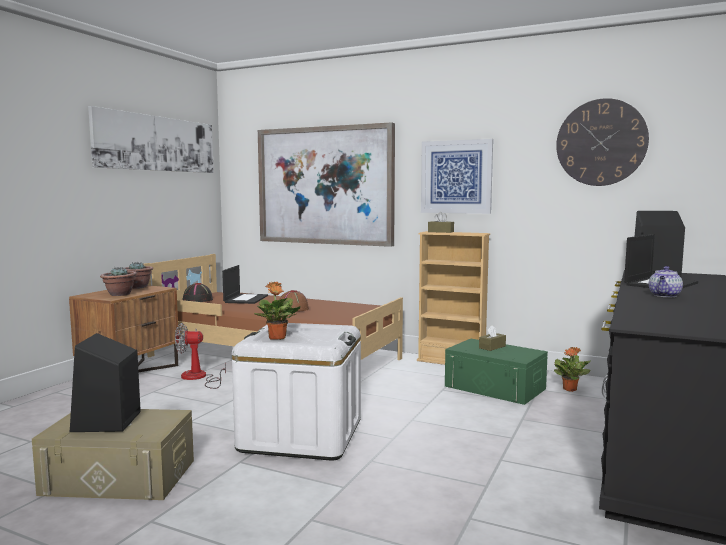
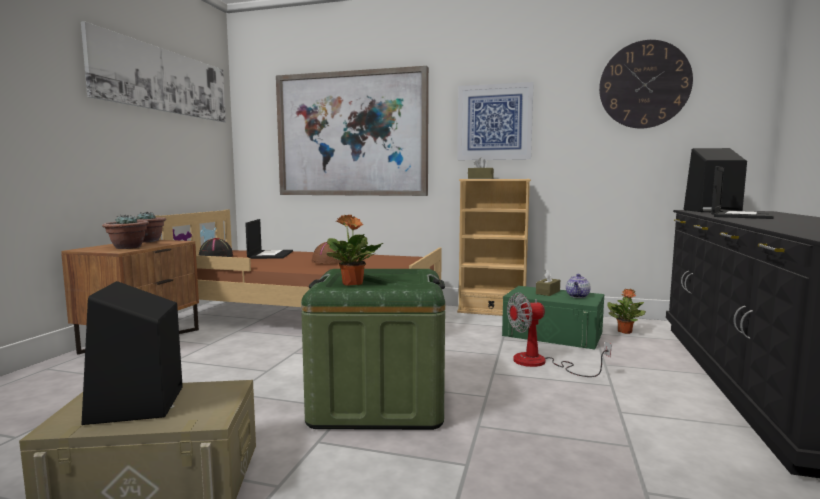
camera: 10 degrees left, 0 degrees up
fan [175,323,226,389] -> fan moved to [507,293,611,377]
white storage box [232,323,361,461] -> green storage box [301,269,445,430]
teapot [649,266,683,297] -> teapot moved to [566,274,591,298]

